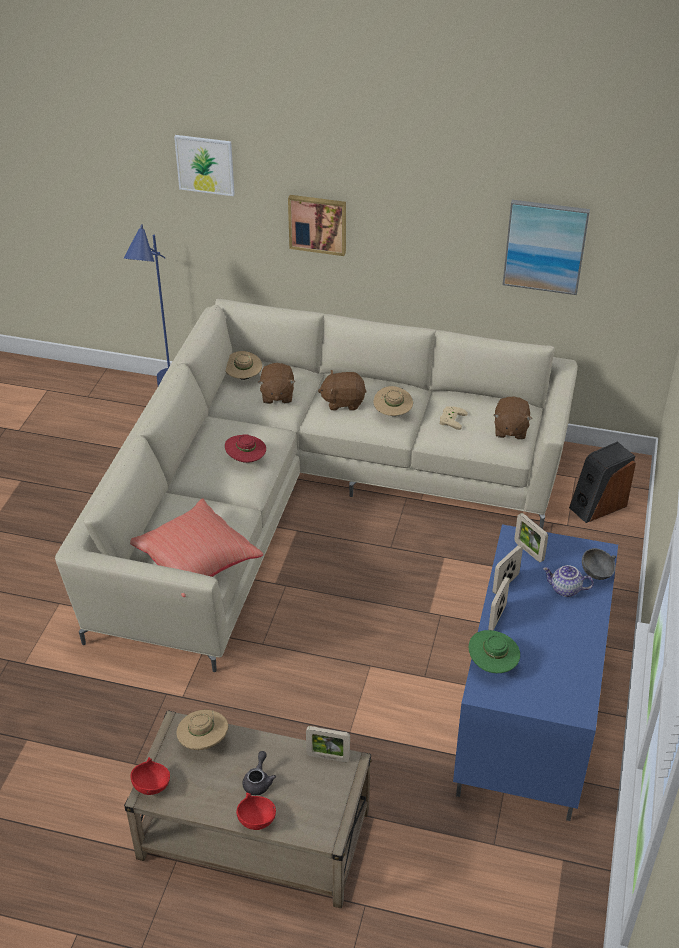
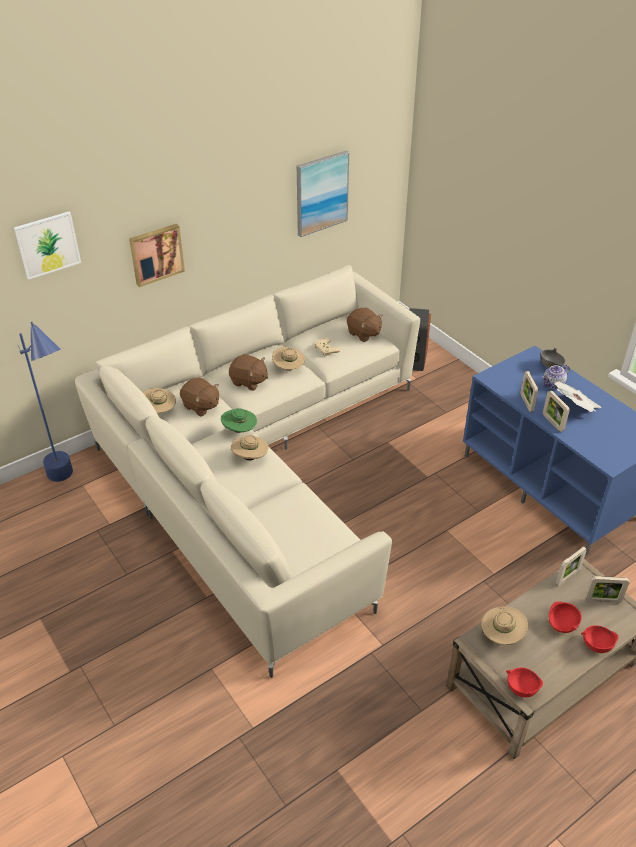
camera: 50 degrees left, 0 degrees up
red pillow [130,498,263,597] -> none
red hat [225,434,266,463] -> beige hat [231,435,268,460]
grey teapot [242,751,276,795] -> red bowl [548,601,582,633]
brown plush toy [318,370,367,410] -> brown plush toy turned 105 degrees counterclockwise [229,354,268,391]
green hat [469,630,520,673] -> green hat moved to [221,408,257,433]
picture frame [514,513,548,562] -> picture frame moved to [585,576,629,603]
none -> newspaper [555,382,601,412]

